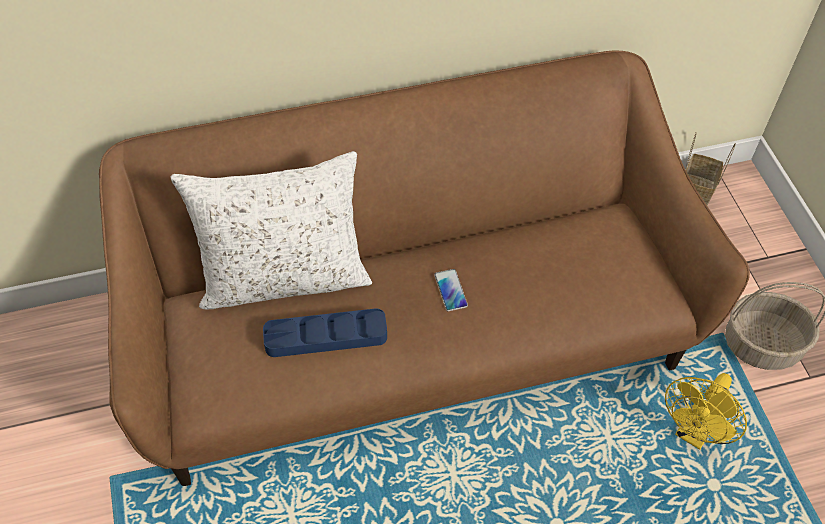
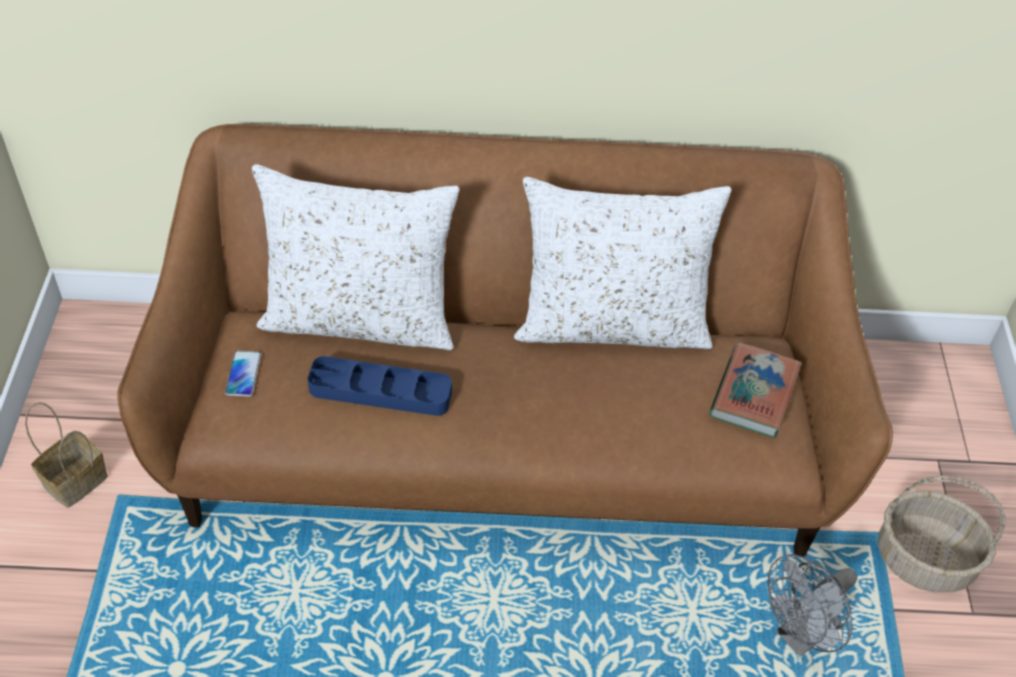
camera: 15 degrees right, 5 degrees down
phone [434,269,468,311] -> phone moved to [225,351,261,397]
yellow fan [665,373,747,450] -> grey fan [768,554,857,657]
basket [685,132,736,206] -> basket moved to [25,402,108,508]
none -> white pillow [514,177,732,349]
none -> book [709,342,802,438]

